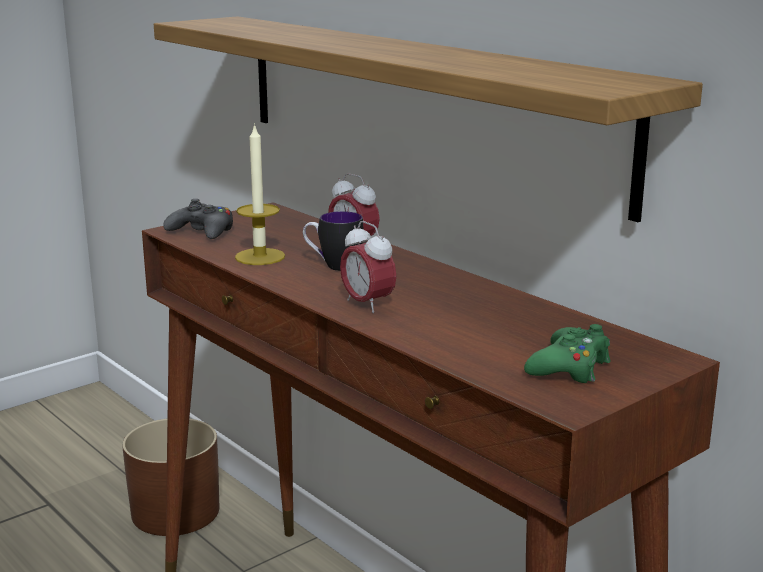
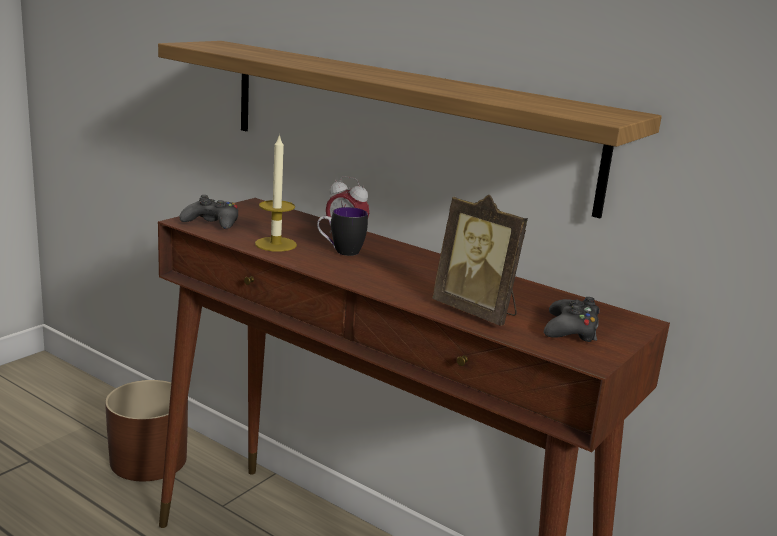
camera: 15 degrees left, 0 degrees up
alarm clock [340,221,396,313] -> none
green game controller [524,324,611,383] -> black game controller [544,297,600,342]
none -> picture frame [432,195,528,326]

